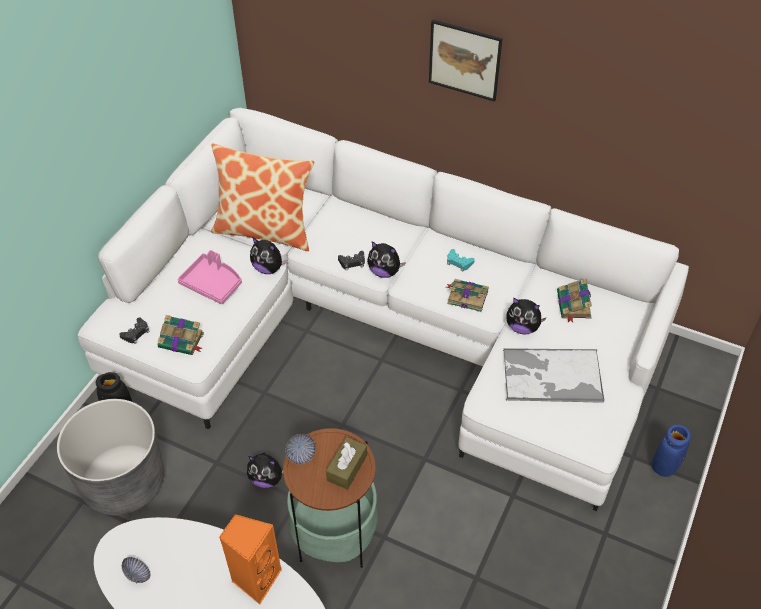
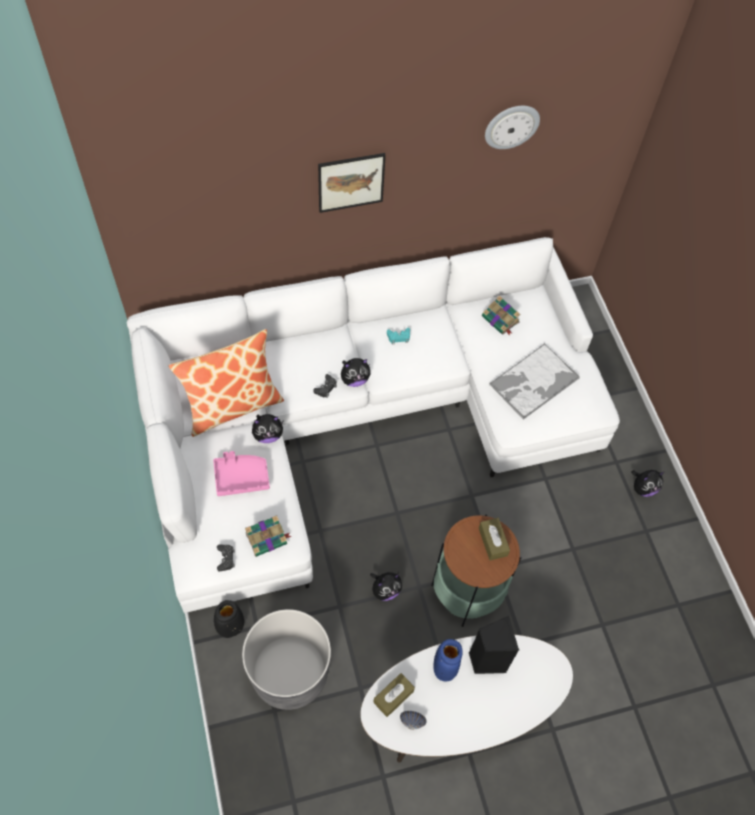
camera: 45 degrees left, 10 degrees up
orange speaker [219,514,282,605] -> black speaker [469,616,519,674]
bowl [285,434,316,464] -> none
book [446,279,489,312] -> none
plush toy [506,298,547,335] -> plush toy moved to [631,470,664,497]
blue vase [652,424,691,477] -> blue vase moved to [433,639,463,681]
none -> brown tissue box [373,673,415,717]
none -> wall clock [485,106,540,149]

